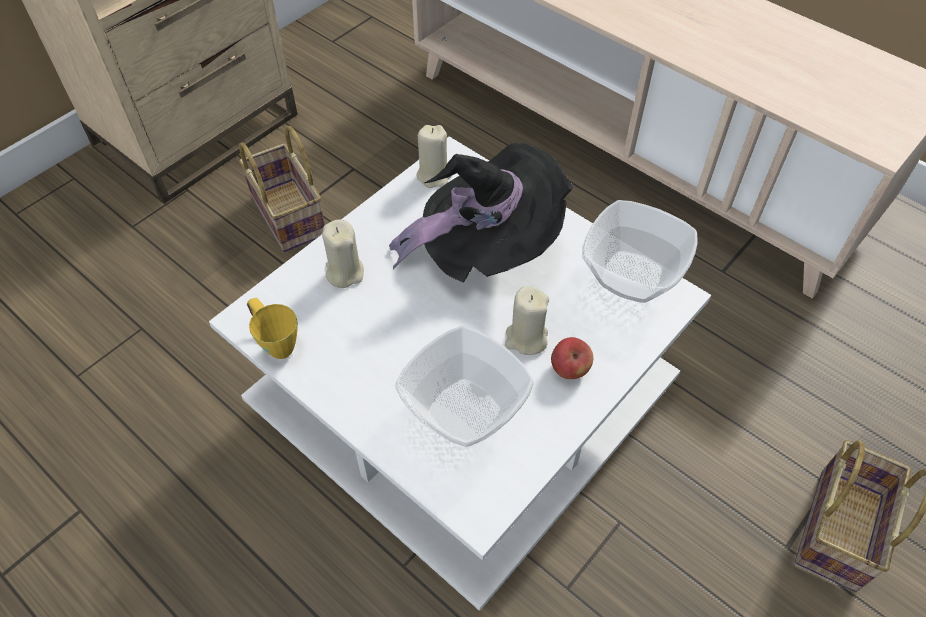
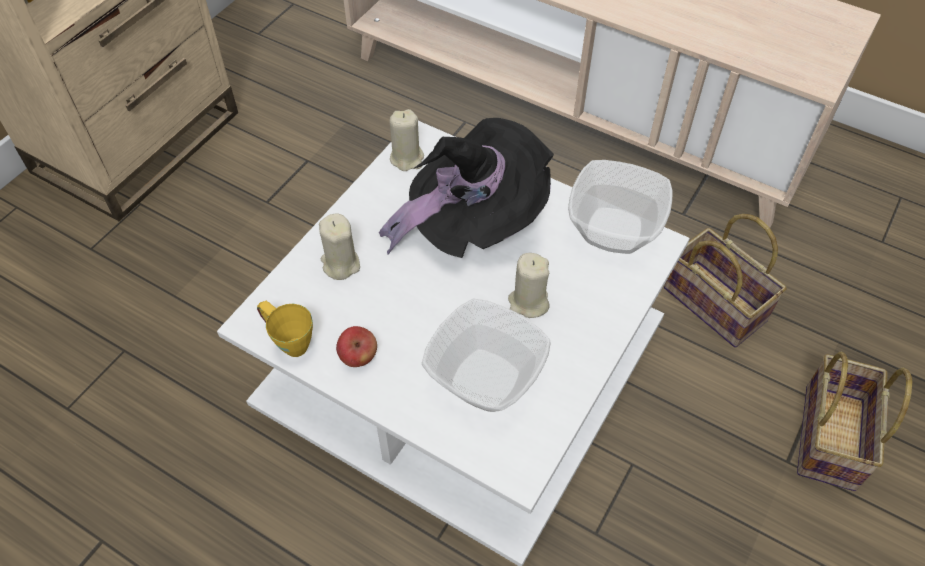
camera: 10 degrees left, 0 degrees up
basket [239,126,325,252] -> basket moved to [664,214,786,348]
apple [551,337,593,379] -> apple moved to [336,326,377,367]

